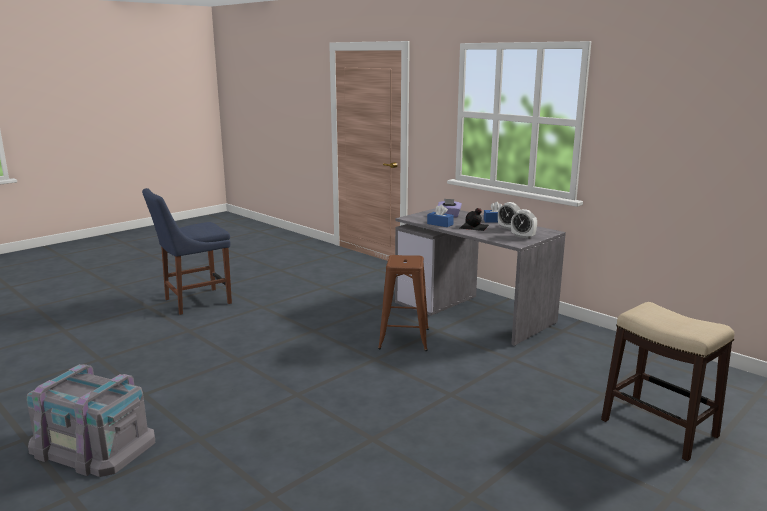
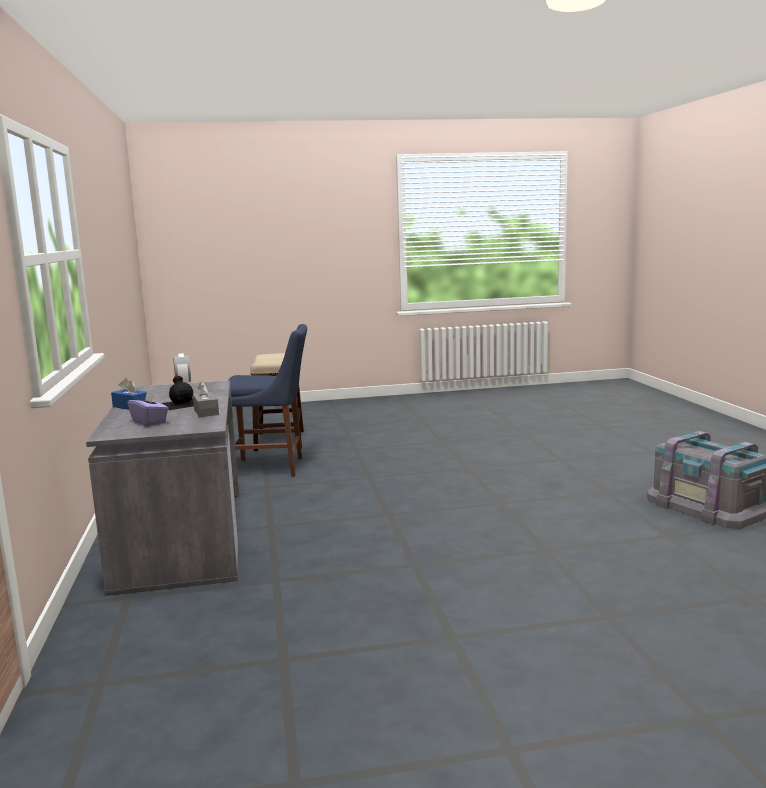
camera: 145 degrees left, 5 degrees down
blue chair [142,188,232,315] -> blue chair moved to [229,324,307,477]
brown stool [378,255,429,351] -> none
blue tissue box [427,205,454,227] -> grey tissue box [193,382,219,417]
alarm clock [498,202,521,230] -> none

